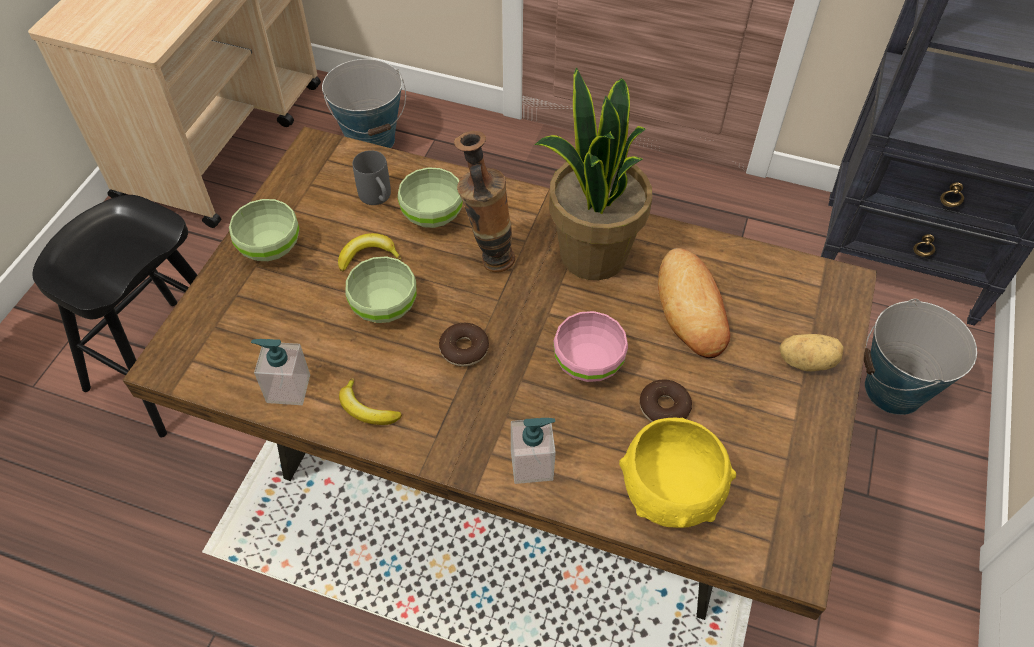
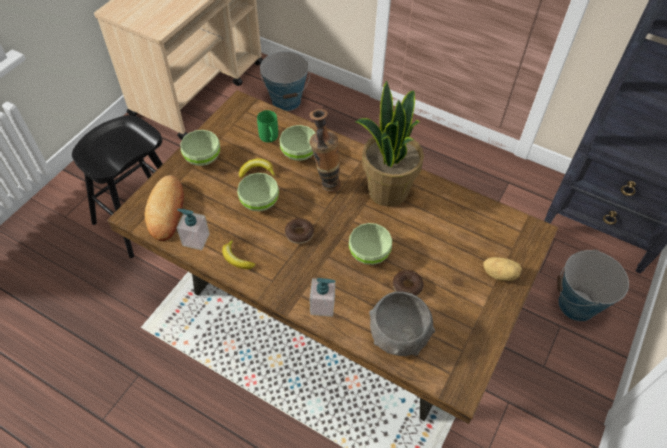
camera: 10 degrees right, 0 degrees up
grey mug [353,150,391,205] -> green mug [257,110,278,142]
pink bowl [553,311,628,382] -> green bowl [349,223,392,265]
yellow bowl [619,417,736,528] -> grey bowl [369,291,435,356]
bread [658,248,730,358] -> bread moved to [144,175,184,241]

